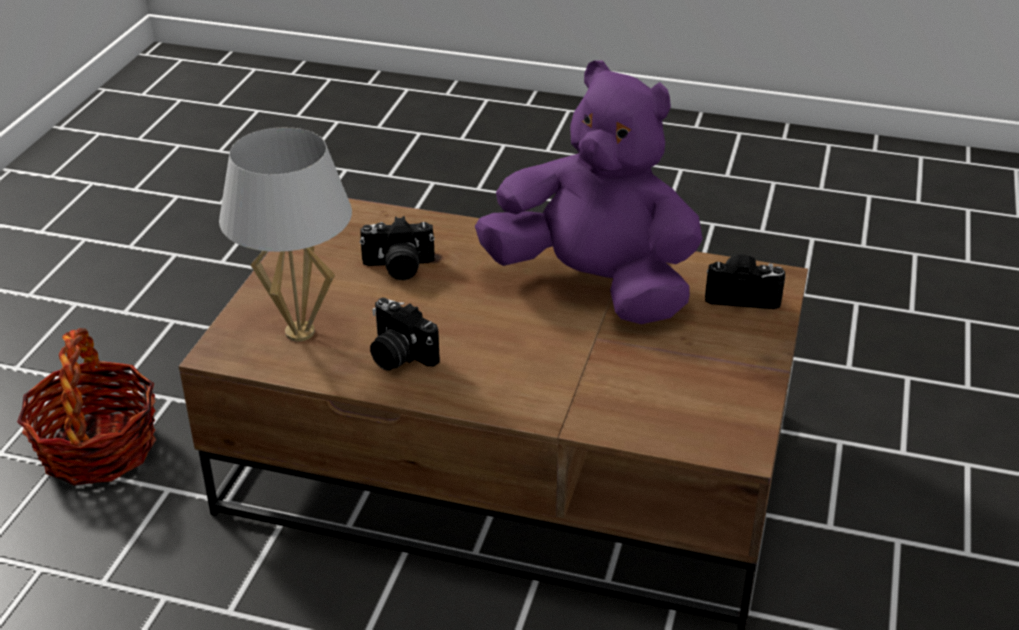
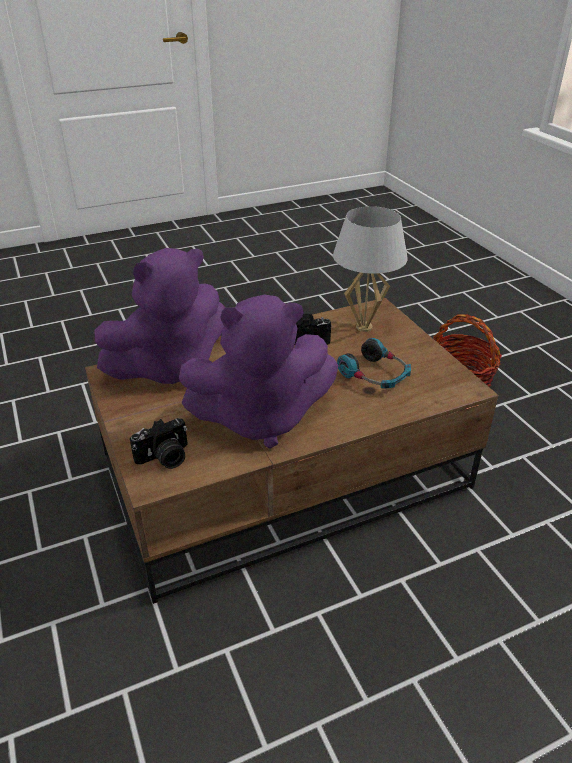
camera: 140 degrees right, 0 degrees up
camera [360,216,435,280] -> headphones [337,338,411,388]
none -> purple plush toy [95,248,226,384]

